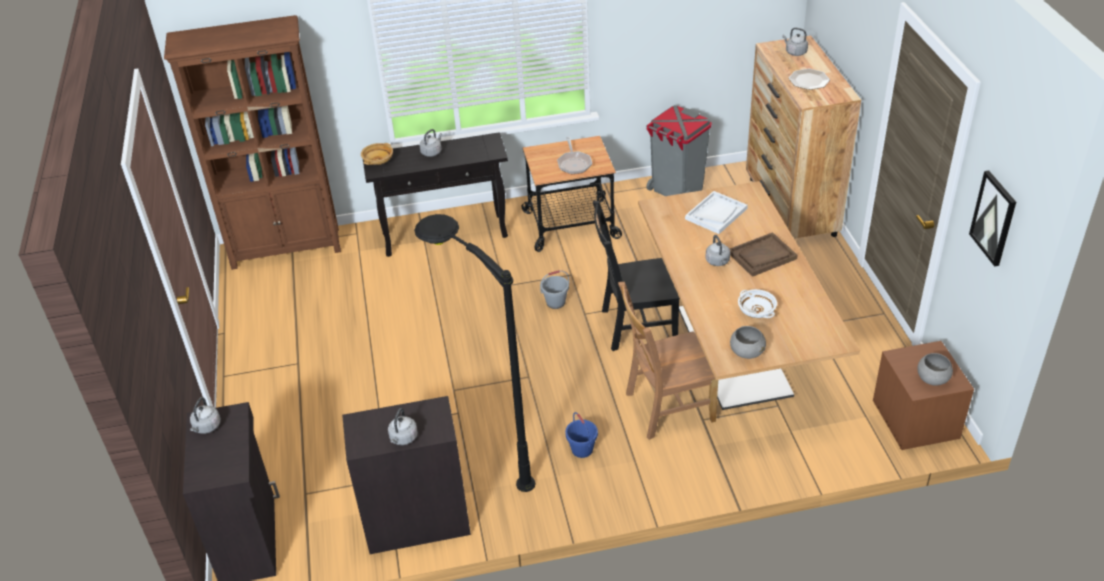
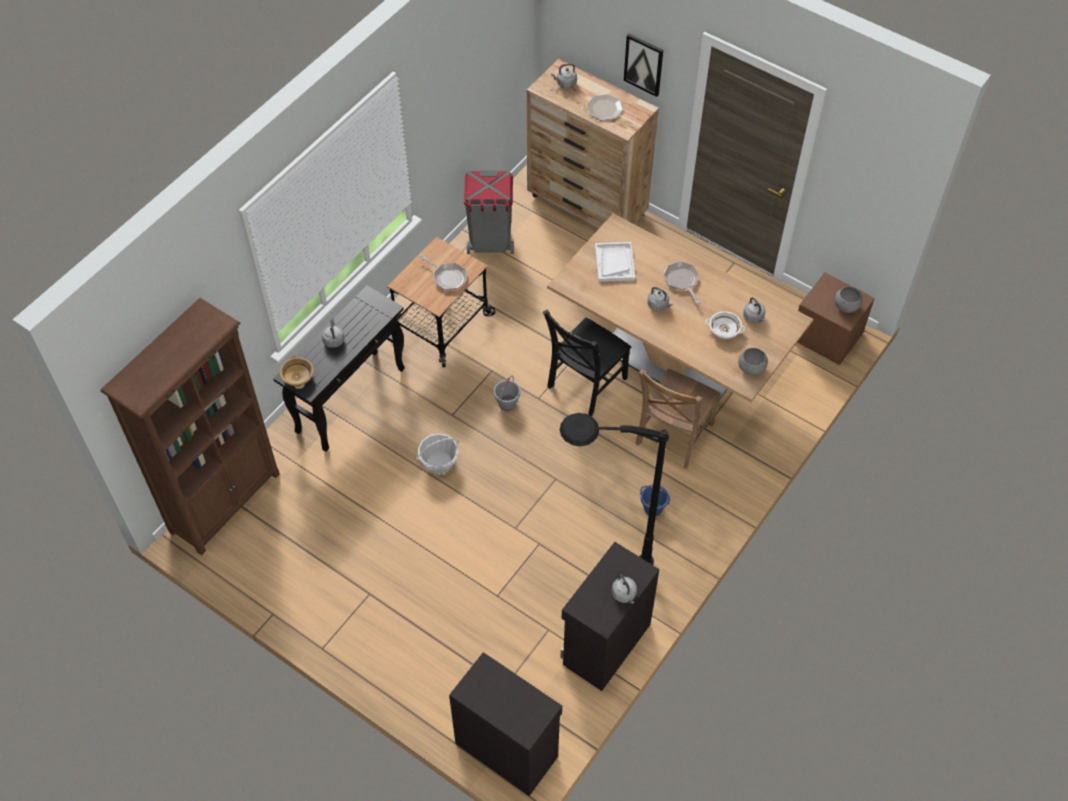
camera: 45 degrees left, 15 degrees up
grey kettle [190,397,221,434] -> grey kettle moved to [743,297,766,323]
brown tray [730,232,798,277] -> frying pan [663,261,701,304]
picture [969,170,1016,267] -> picture moved to [624,34,663,97]
none -> basket [416,433,459,474]

